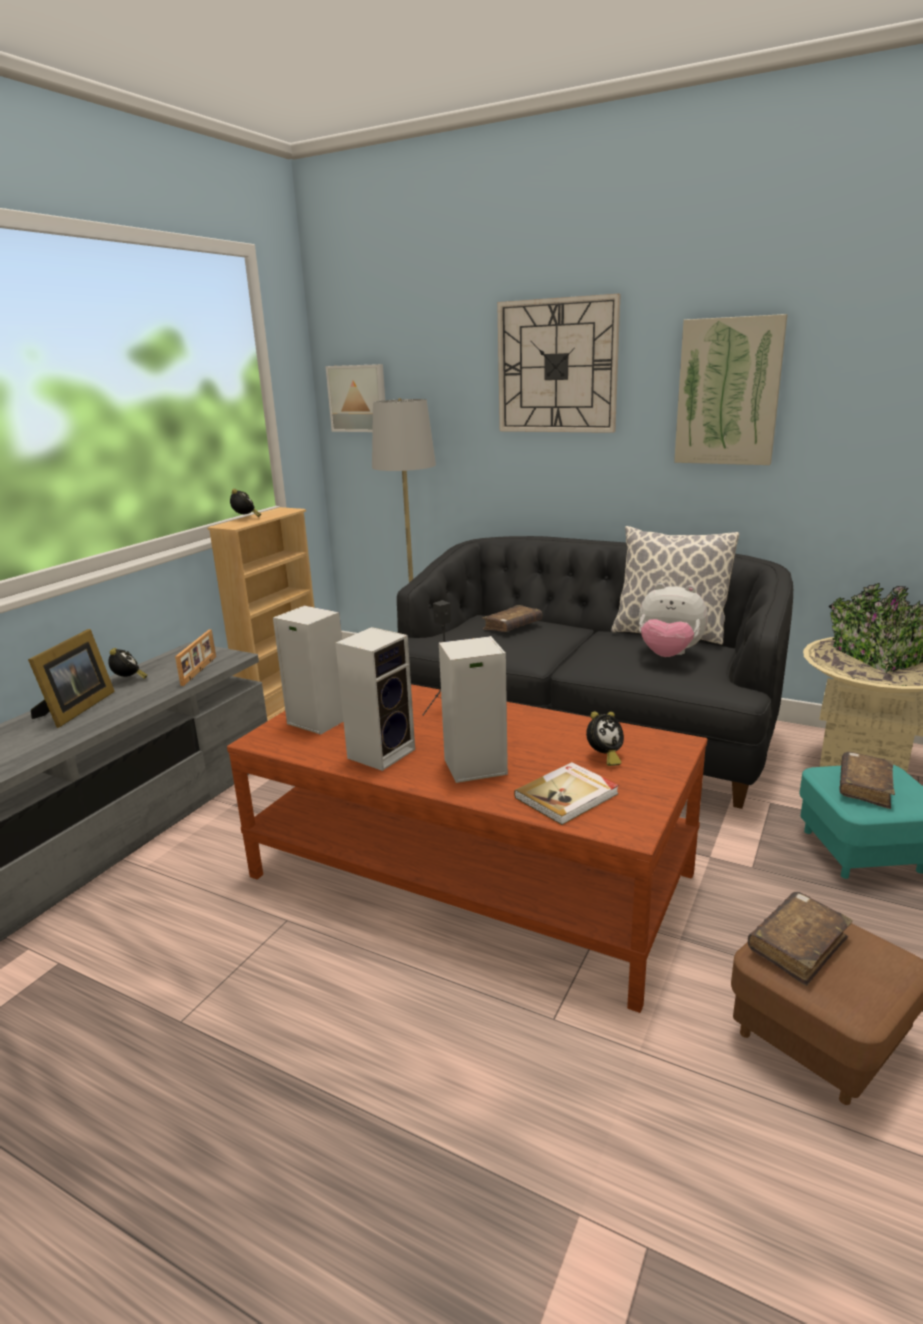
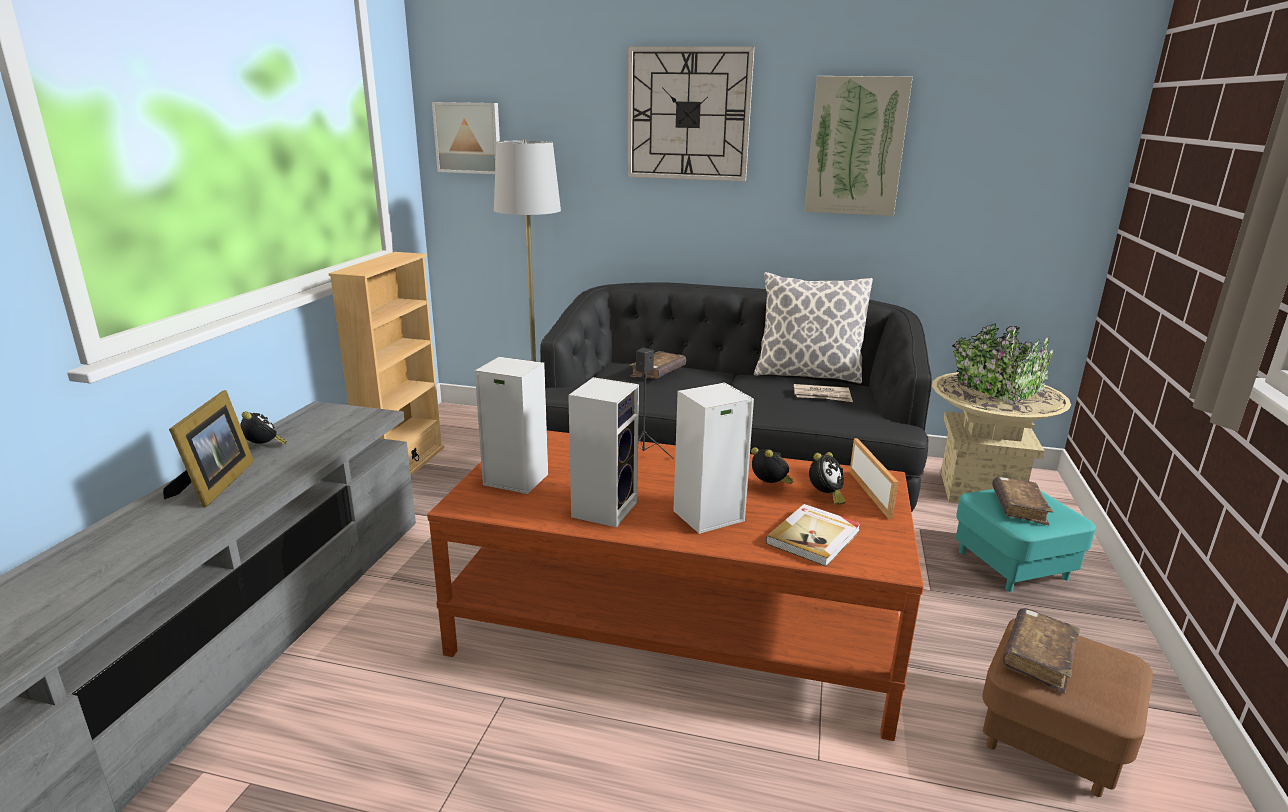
camera: 15 degrees left, 0 degrees up
picture frame [175,630,216,686] -> picture frame moved to [850,438,898,519]
alarm clock [230,489,261,517] -> alarm clock moved to [751,447,794,484]
plush toy [639,583,708,657] -> newspaper [794,384,853,402]

